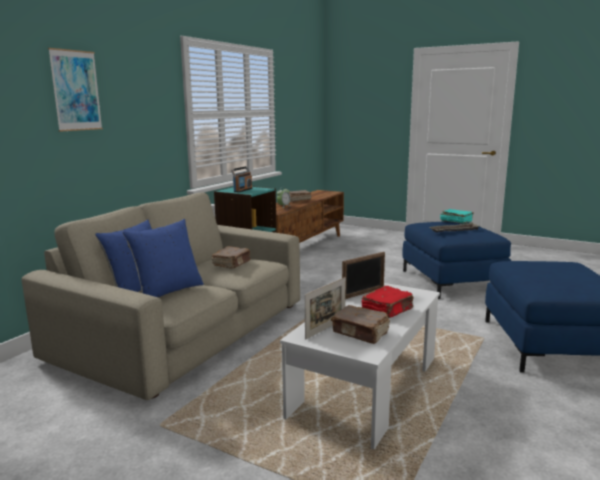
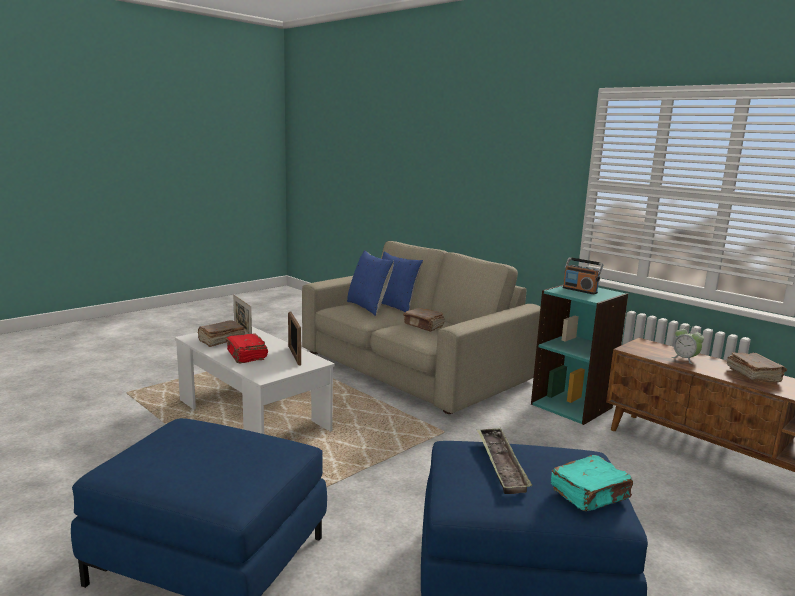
camera: 105 degrees right, 0 degrees up
picture [48,48,103,132] -> none

